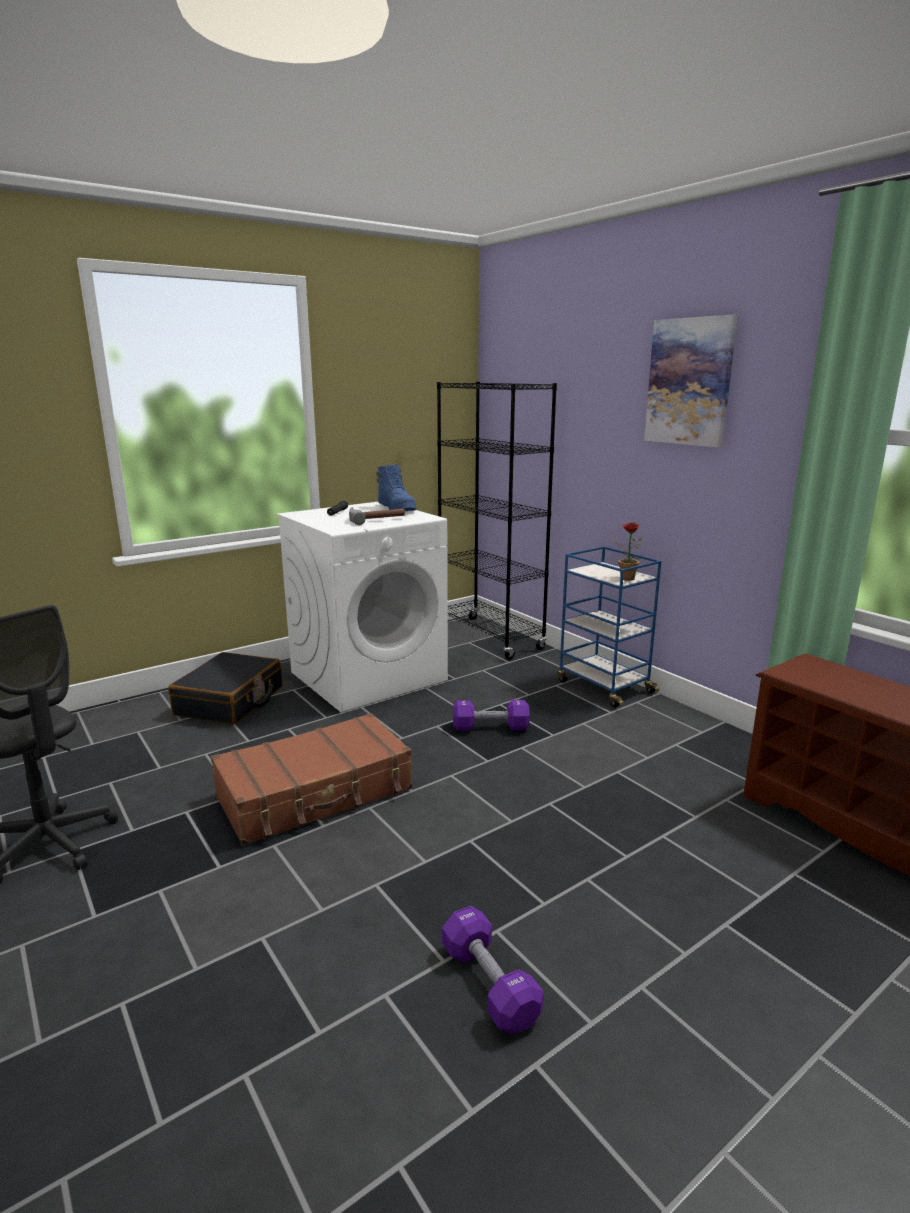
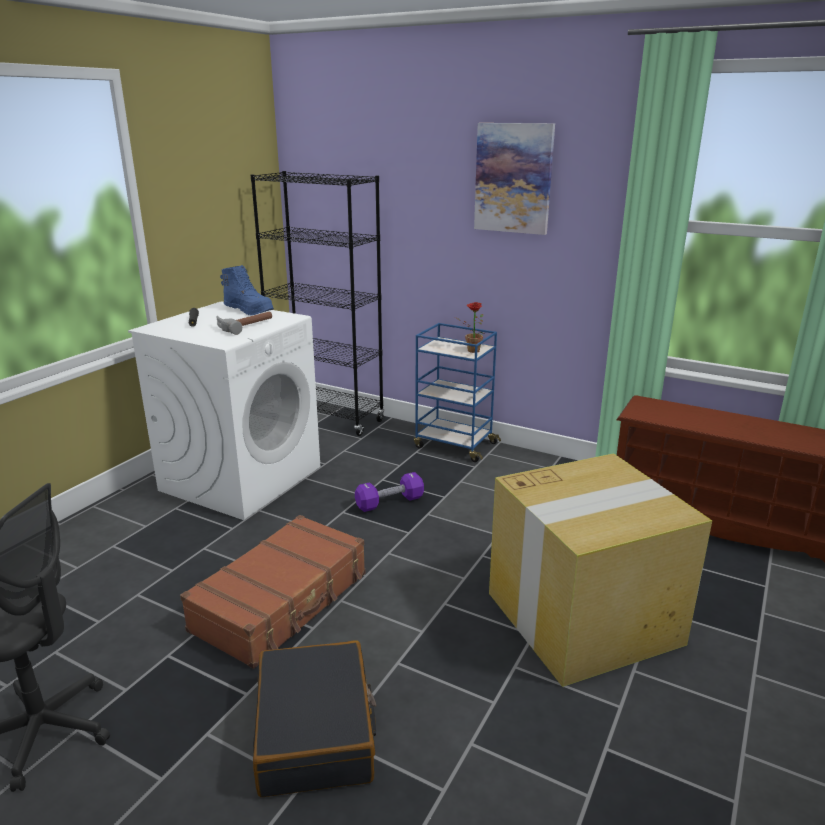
camera: 25 degrees left, 5 degrees up
black suitcase [168,652,282,725] -> black suitcase moved to [253,640,376,797]
purple dumbbell [442,906,544,1034] -> none
none -> cardboard box [489,453,712,687]

